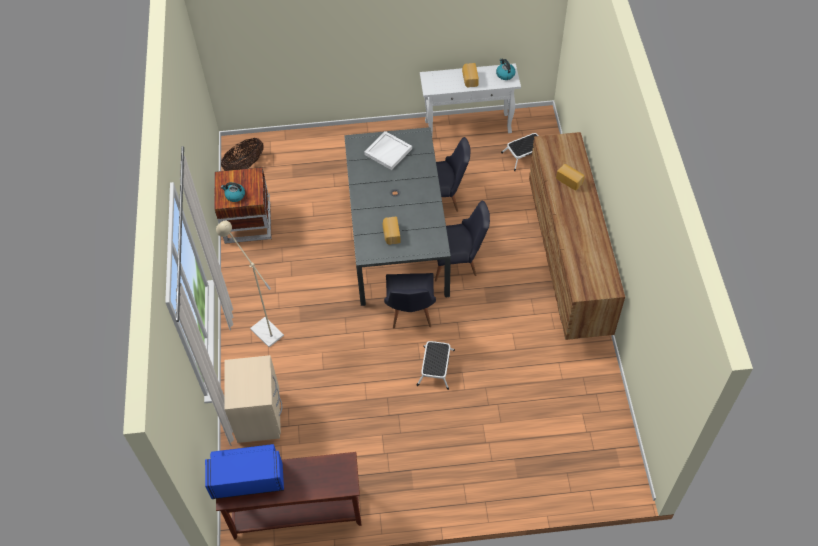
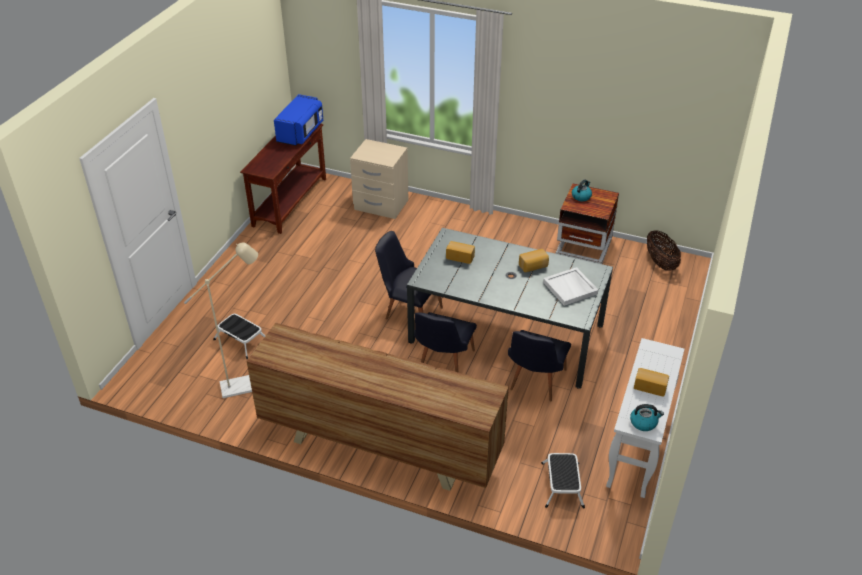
camera: 115 degrees right, 15 degrees down
beige floor lamp [216,221,284,347] -> beige floor lamp moved to [184,243,258,398]
black step ladder [417,341,455,390] -> black step ladder moved to [213,314,265,359]
bread [556,164,584,191] -> bread moved to [519,249,549,272]

